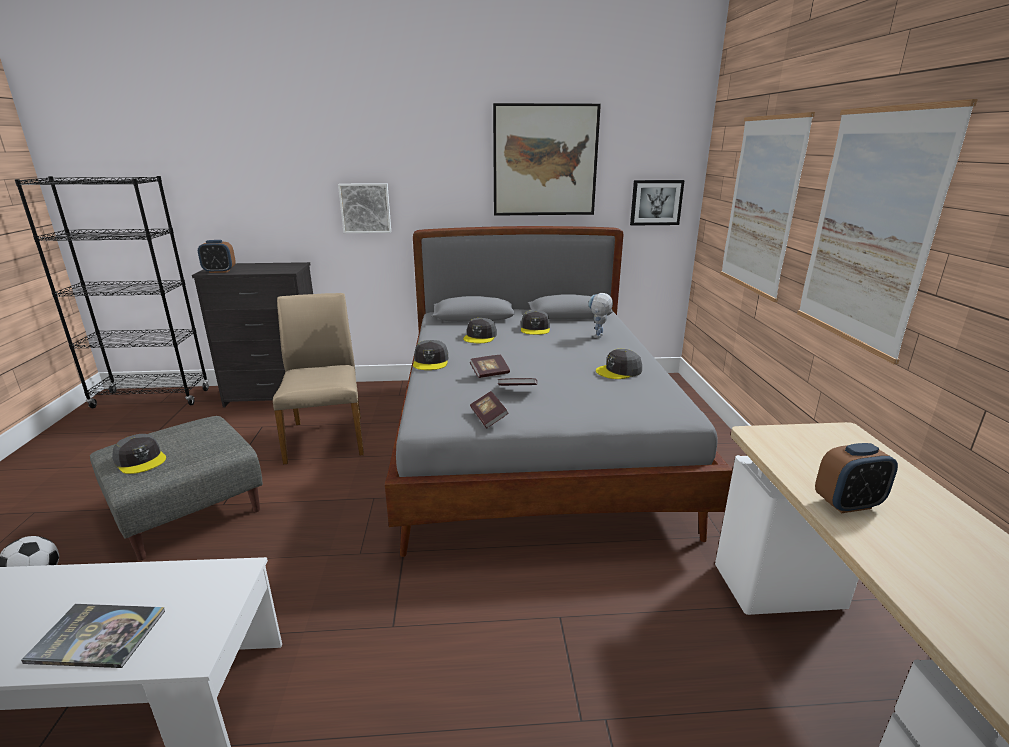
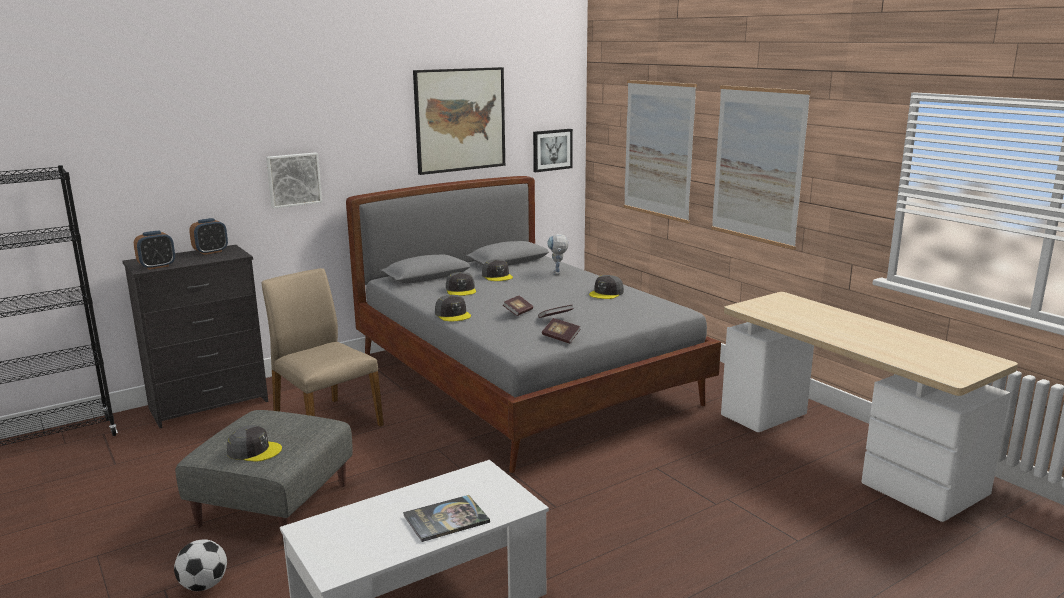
camera: 30 degrees left, 5 degrees down
alarm clock [815,443,898,513] -> alarm clock moved to [189,218,228,255]

